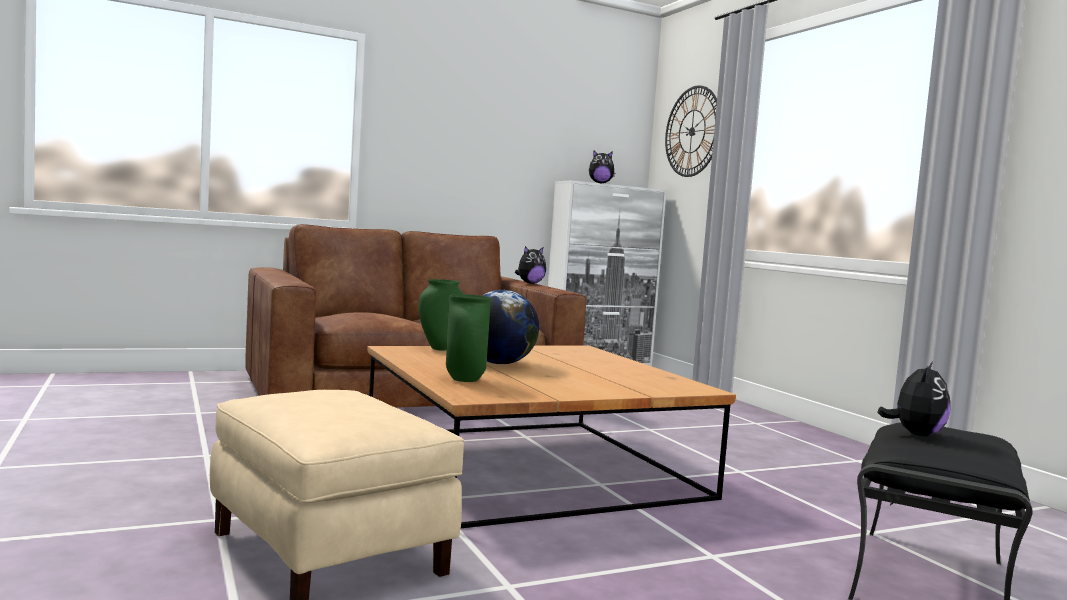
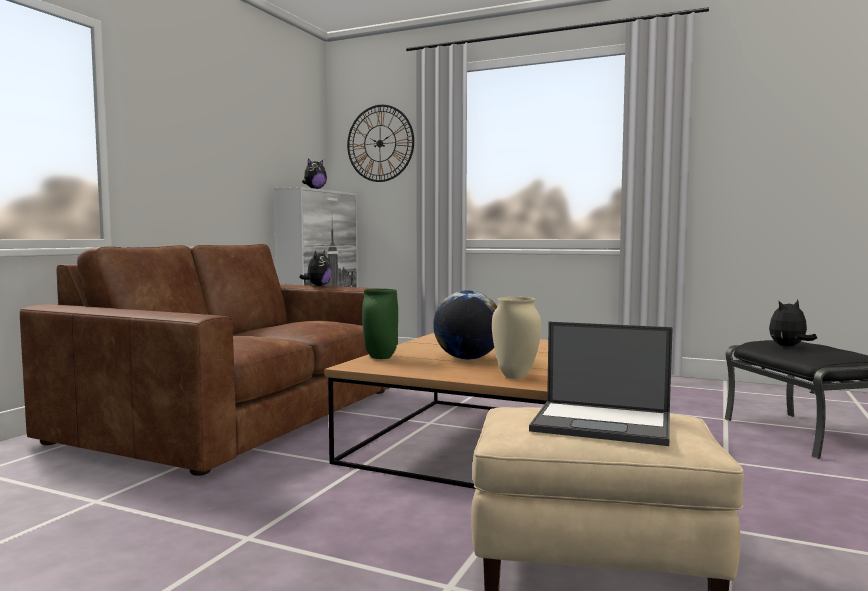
camera: 40 degrees left, 0 degrees up
green vase [446,294,491,382] -> beige vase [492,297,541,379]
plush toy [877,361,950,436] -> plush toy turned 105 degrees counterclockwise [769,300,817,347]
none -> laptop [529,322,673,446]

